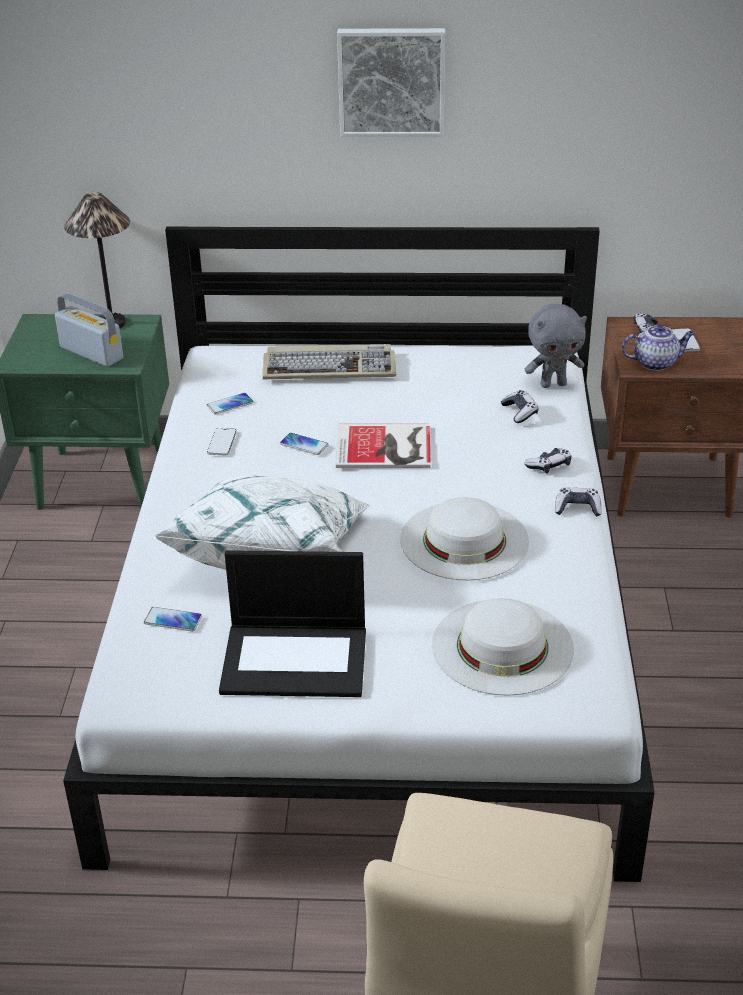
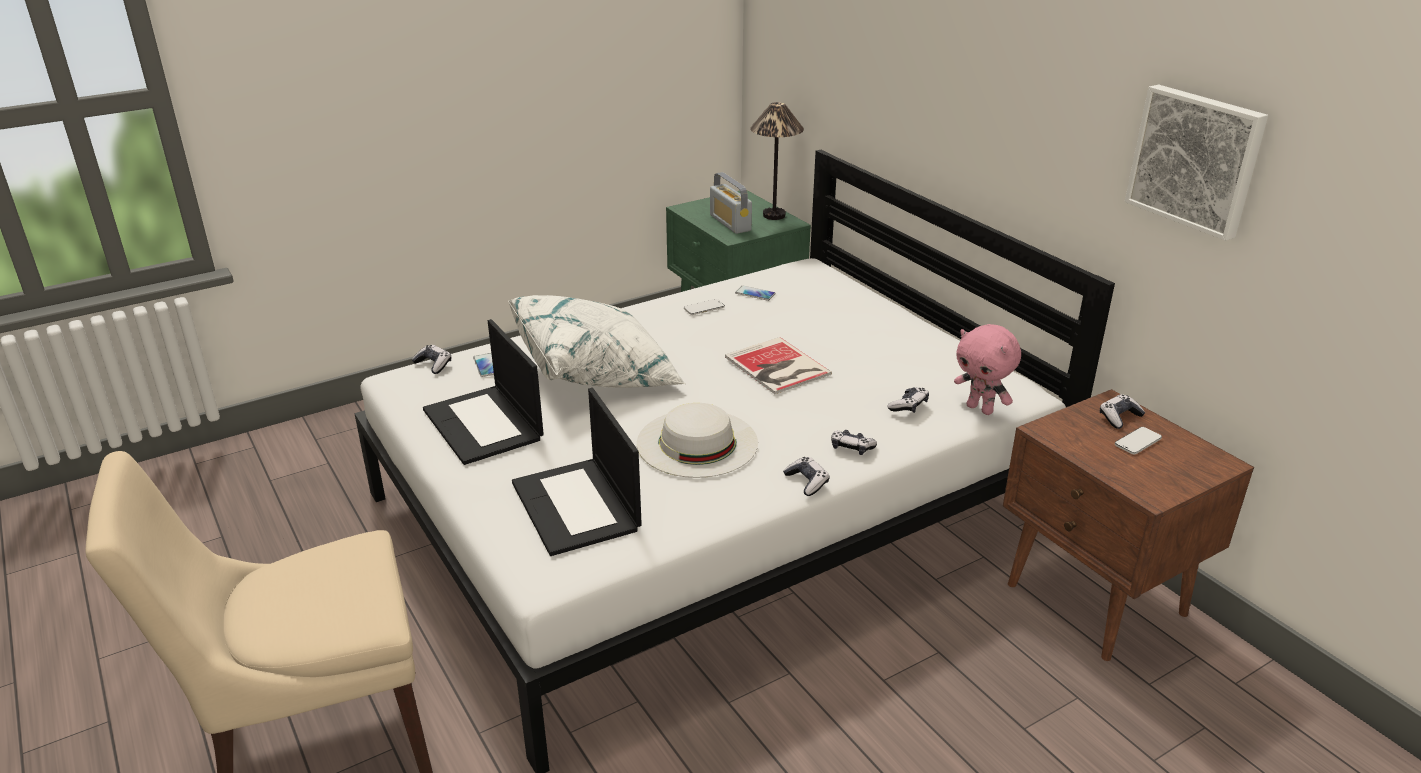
camera: 55 degrees right, 5 degrees down
radio [55,293,123,367] -> radio turned 150 degrees clockwise [710,172,752,234]
keyboard [262,344,396,380] -> none
phone [280,433,329,455] -> none
picture [337,28,445,137] -> picture moved to [1125,84,1268,241]
white hat [432,598,574,696] -> laptop [512,388,642,556]
grey plush toy [525,304,587,388] -> pink plush toy [954,324,1021,415]
teapot [622,325,695,371] -> none
none -> game controller [412,345,451,374]

